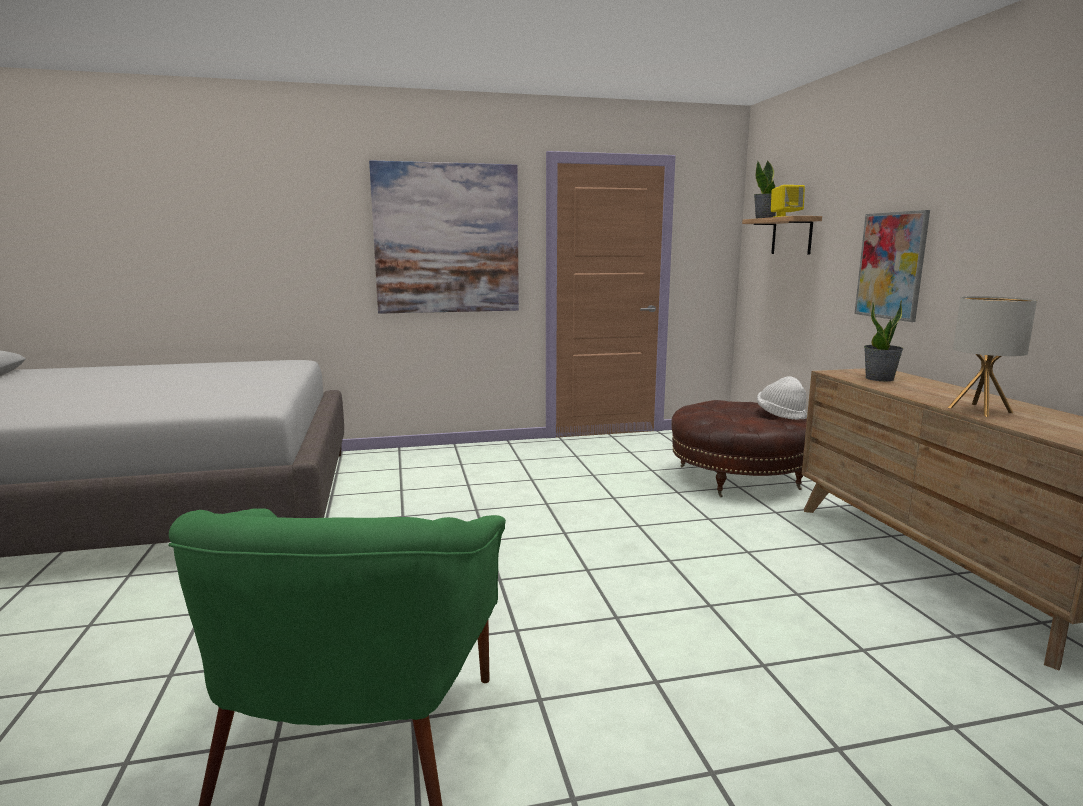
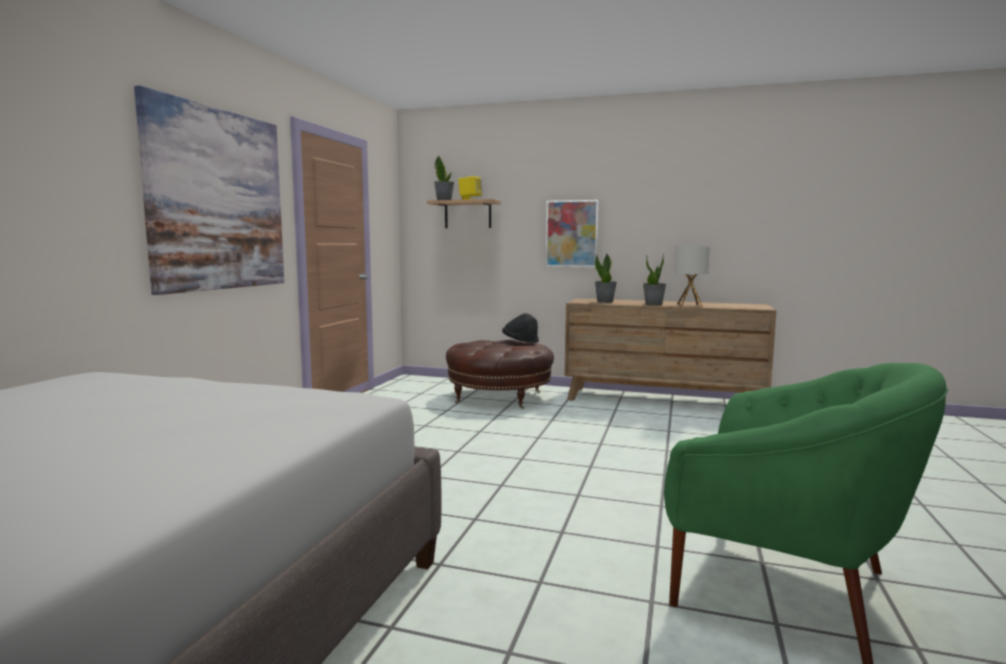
camera: 60 degrees left, 5 degrees down
white hat [757,376,807,420] -> black hat [502,313,539,343]
none -> potted plant [643,253,666,305]

